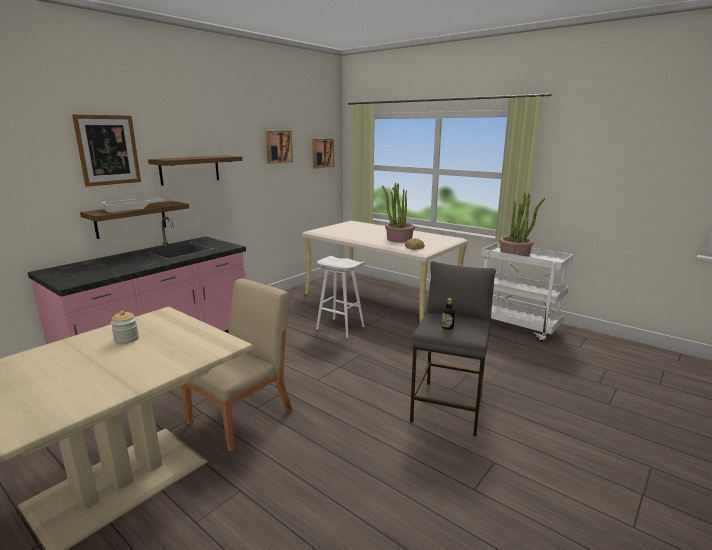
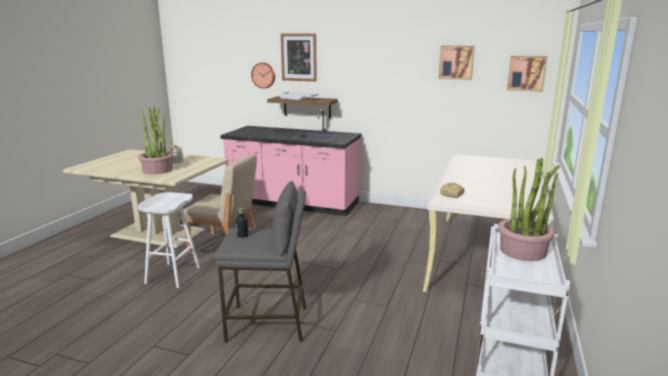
camera: 70 degrees right, 0 degrees up
shelf [148,155,242,186] -> none
white stool [316,256,365,338] -> white stool moved to [138,192,200,288]
potted plant [382,183,415,243] -> potted plant moved to [138,107,174,174]
none -> wall clock [251,63,275,89]

